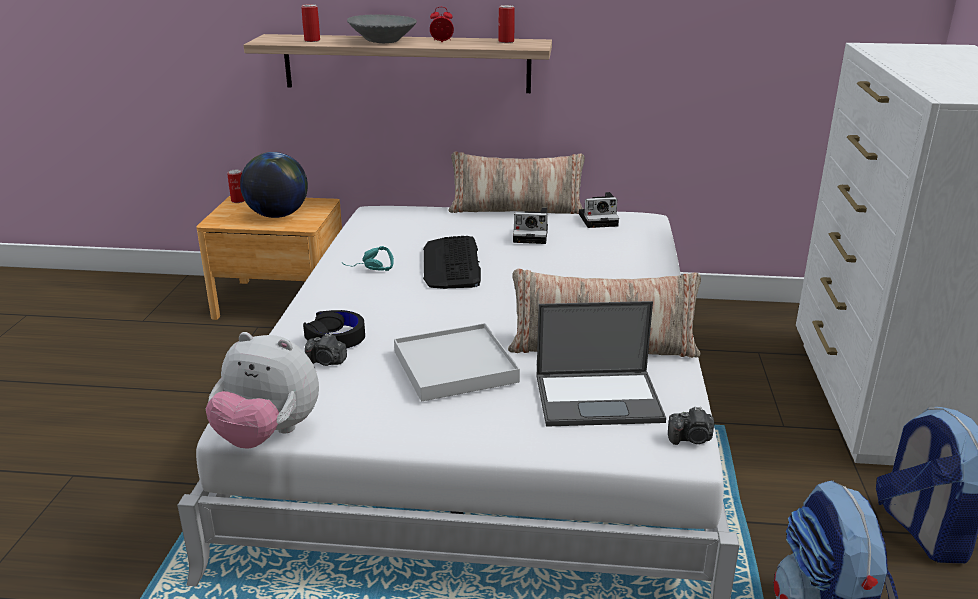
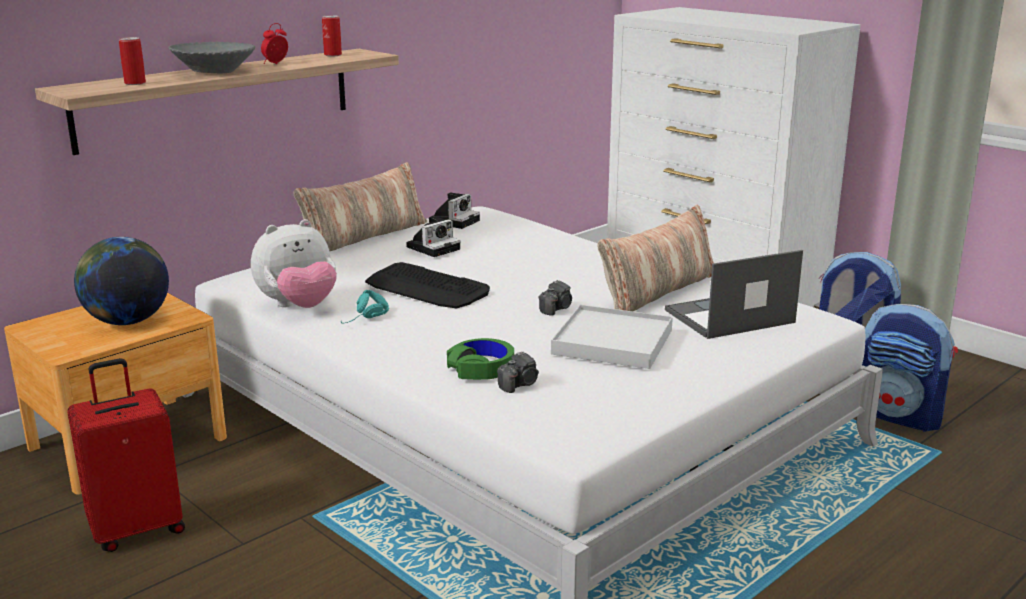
camera: 50 degrees left, 5 degrees down
plush toy [206,332,319,448] -> plush toy moved to [251,219,337,308]
can [227,170,245,203] -> none
black headphones [303,310,365,349] -> green headphones [447,338,514,380]
laptop [537,301,666,427] -> laptop turned 150 degrees counterclockwise [665,250,803,339]
camera [668,407,714,445] -> camera moved to [539,280,572,316]
none -> red suitcase [67,358,185,552]

